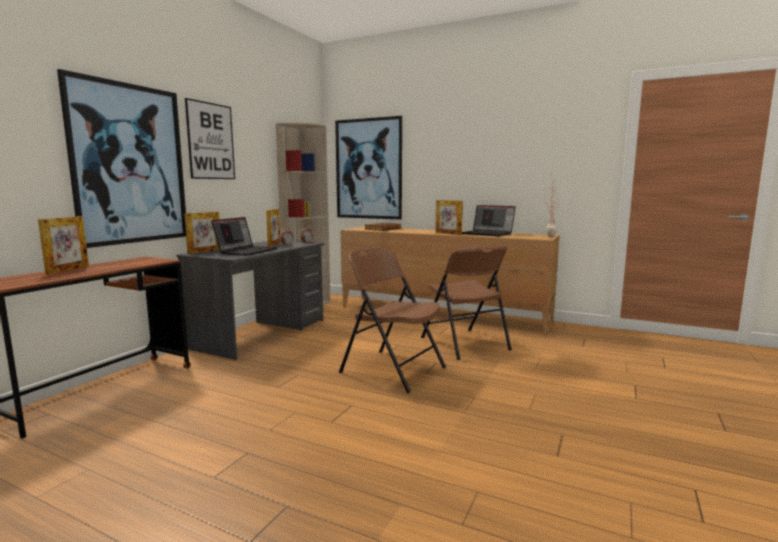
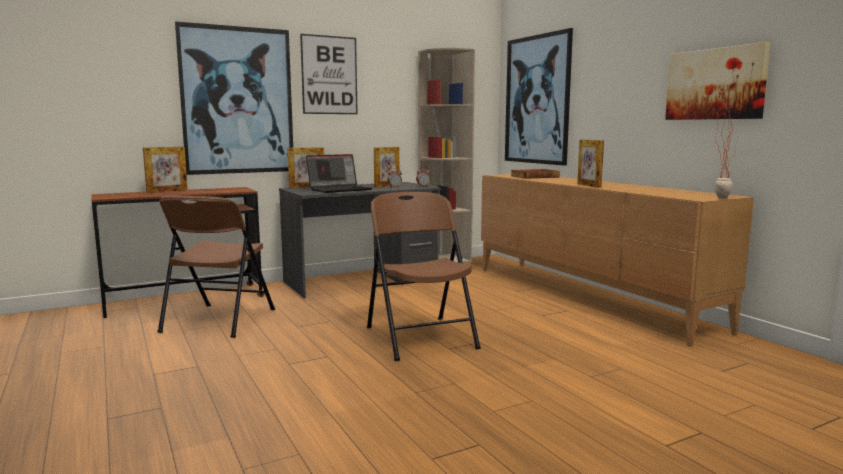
camera: 35 degrees right, 0 degrees up
brown chair [421,245,512,360] -> brown chair moved to [158,196,275,338]
laptop [462,205,516,236] -> none
none -> picture [665,42,771,120]

